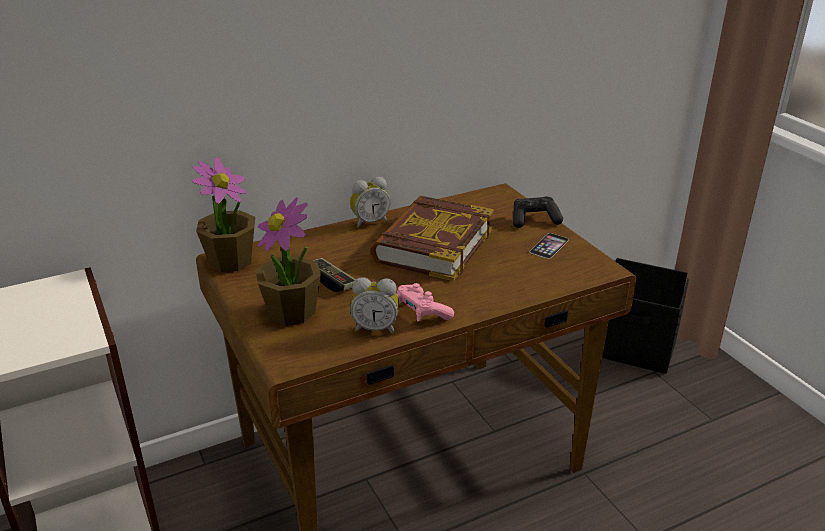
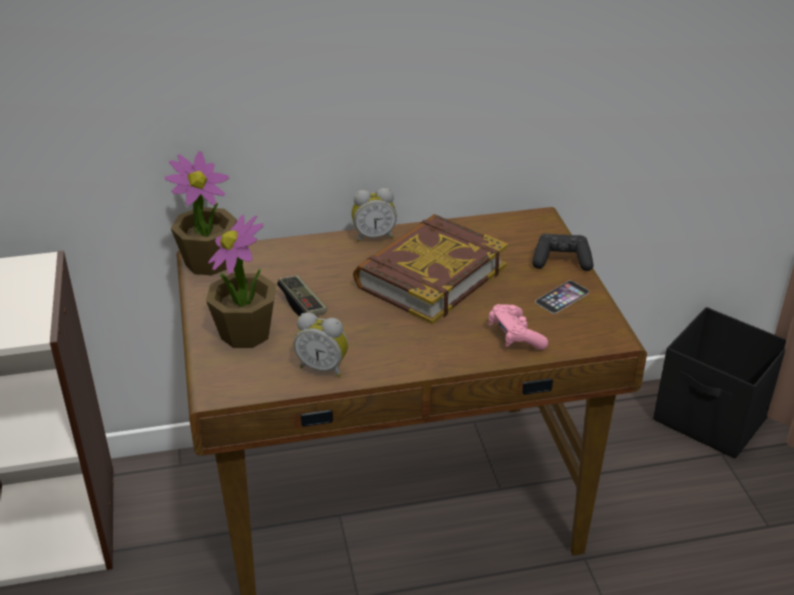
camera: 15 degrees right, 5 degrees up
pink game controller [396,283,454,321] -> pink game controller moved to [489,304,548,350]

